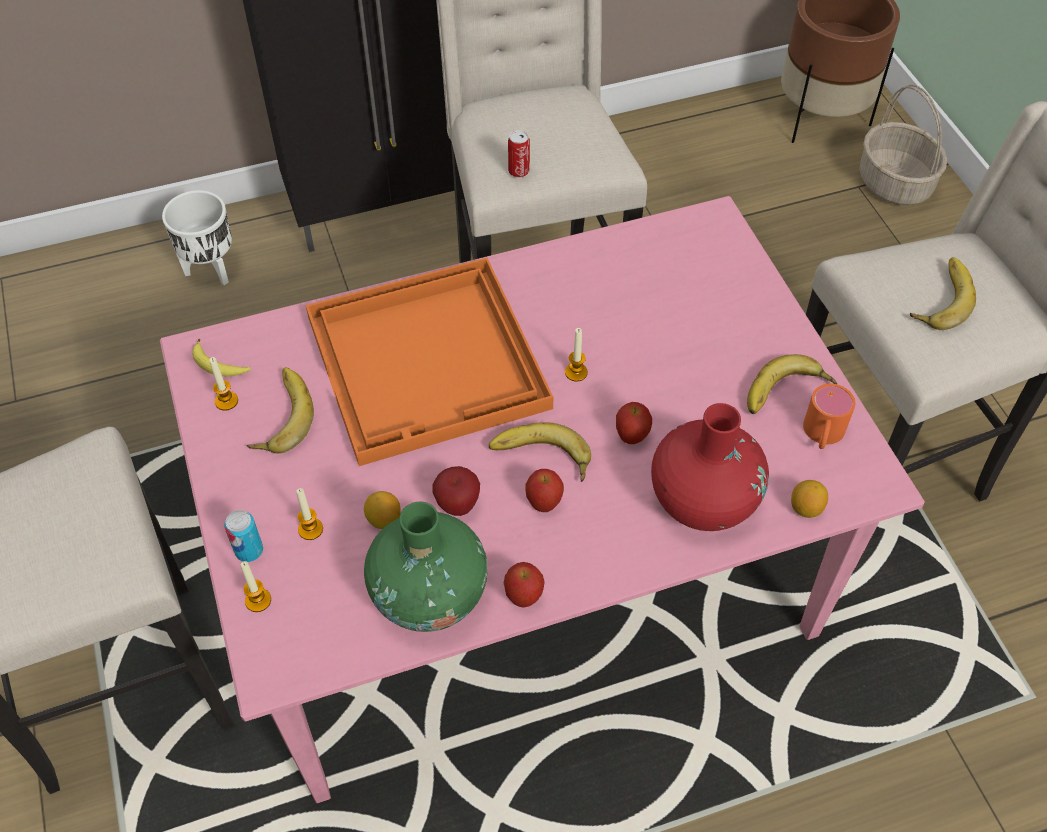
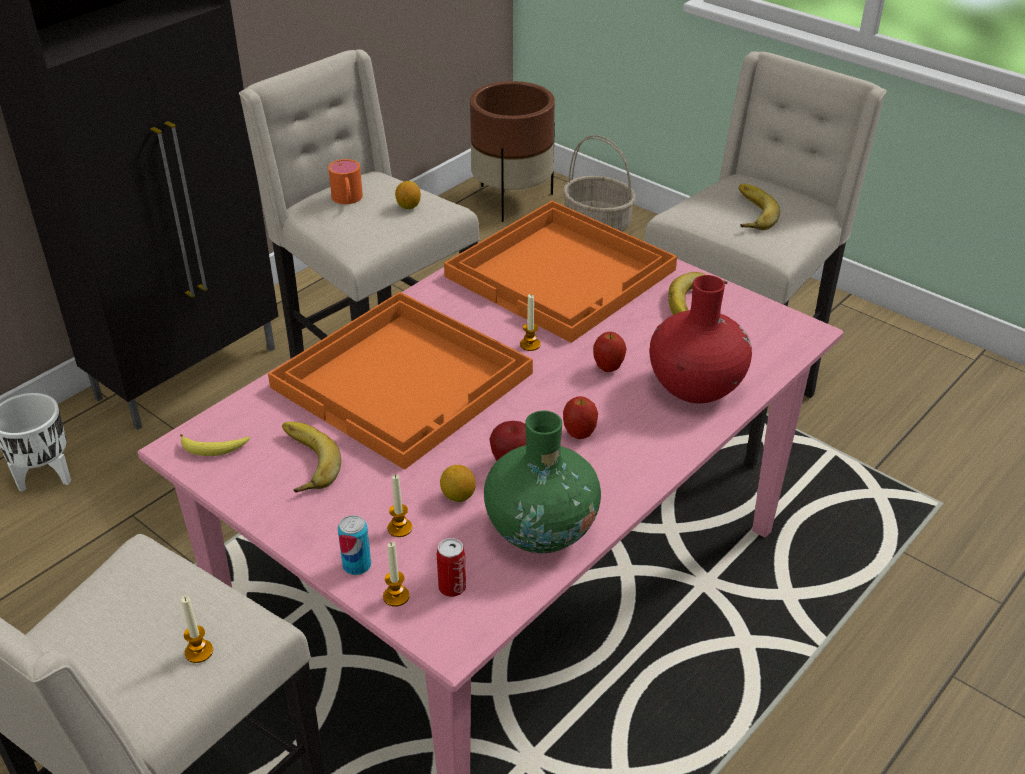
camera: 30 degrees left, 15 degrees down
candle [209,357,238,411] -> candle moved to [181,596,213,663]
banana [489,422,591,482] -> none
apple [504,562,545,608] -> none
can [508,130,530,178] -> can moved to [437,538,466,597]
lemon [791,480,828,518] -> lemon moved to [395,181,421,209]
orange mug [803,384,855,449] -> orange mug moved to [328,159,363,204]
none -> orange tray [444,201,677,343]

